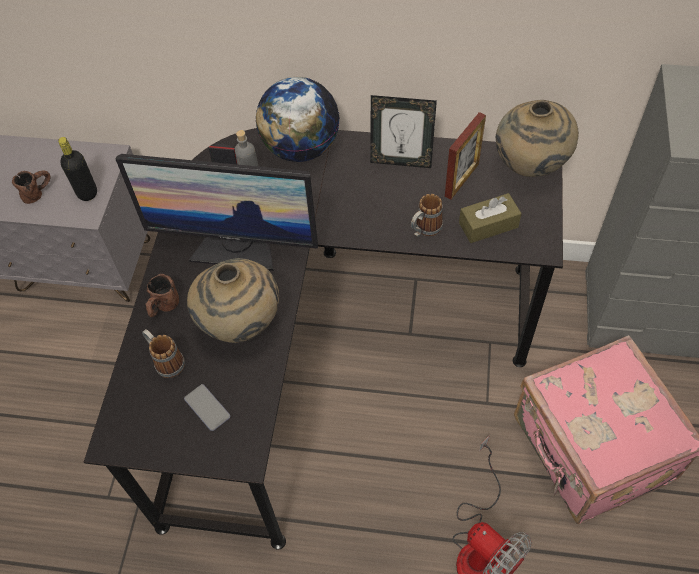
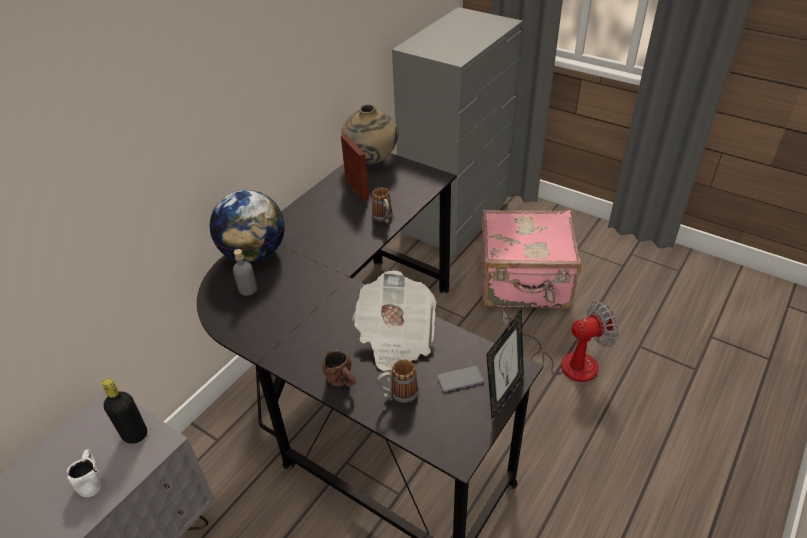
camera: 65 degrees left, 15 degrees down
brown mug [12,170,51,204] -> white mug [67,449,102,497]
monitor [115,144,318,271] -> none
beige vase [187,258,279,343] -> newspaper [352,271,436,371]
picture frame [370,95,437,168] -> picture frame moved to [486,309,524,419]
brown tissue box [459,193,522,243] -> none

